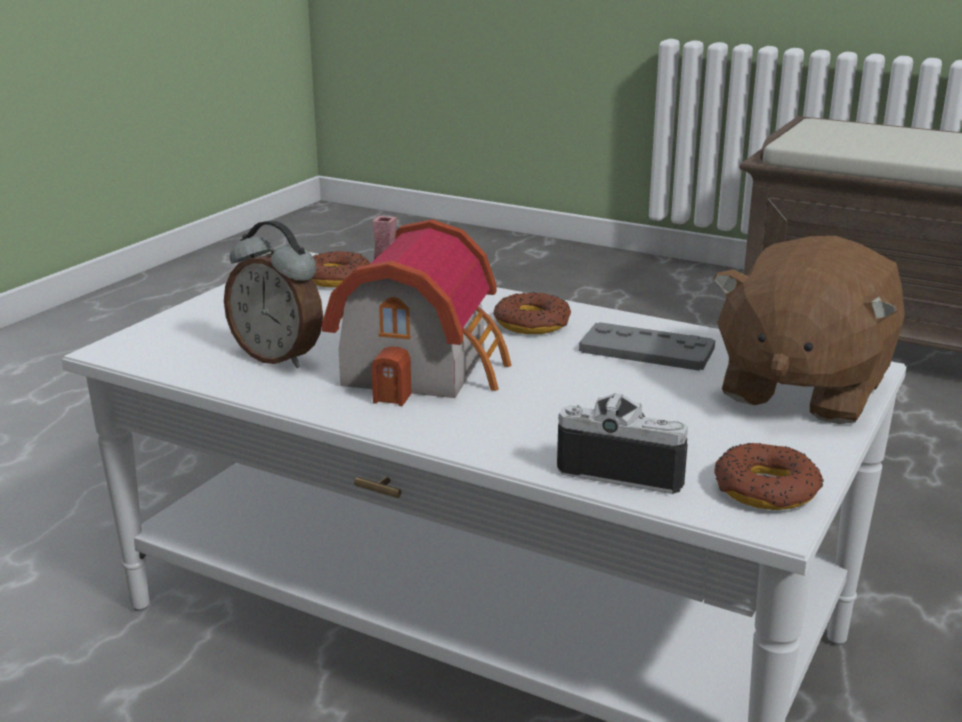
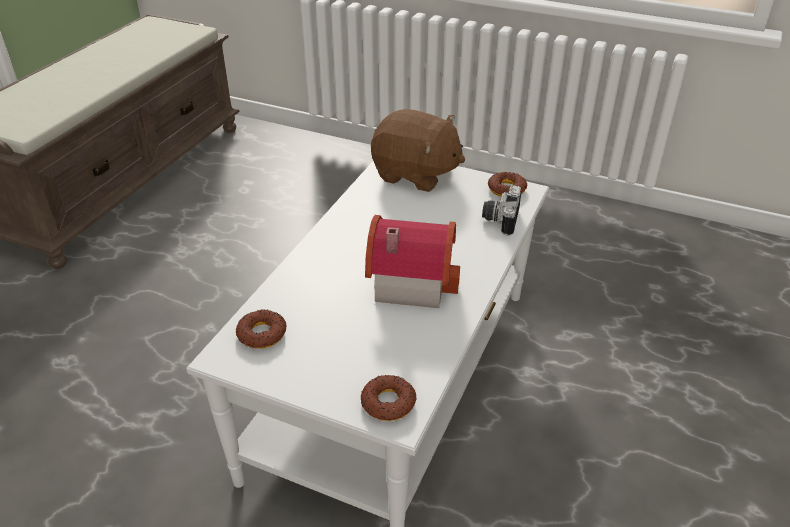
camera: 95 degrees left, 15 degrees up
alarm clock [224,220,323,368] -> none
donut [493,292,571,334] -> donut moved to [361,375,416,421]
grey game controller [579,322,715,371] -> none

